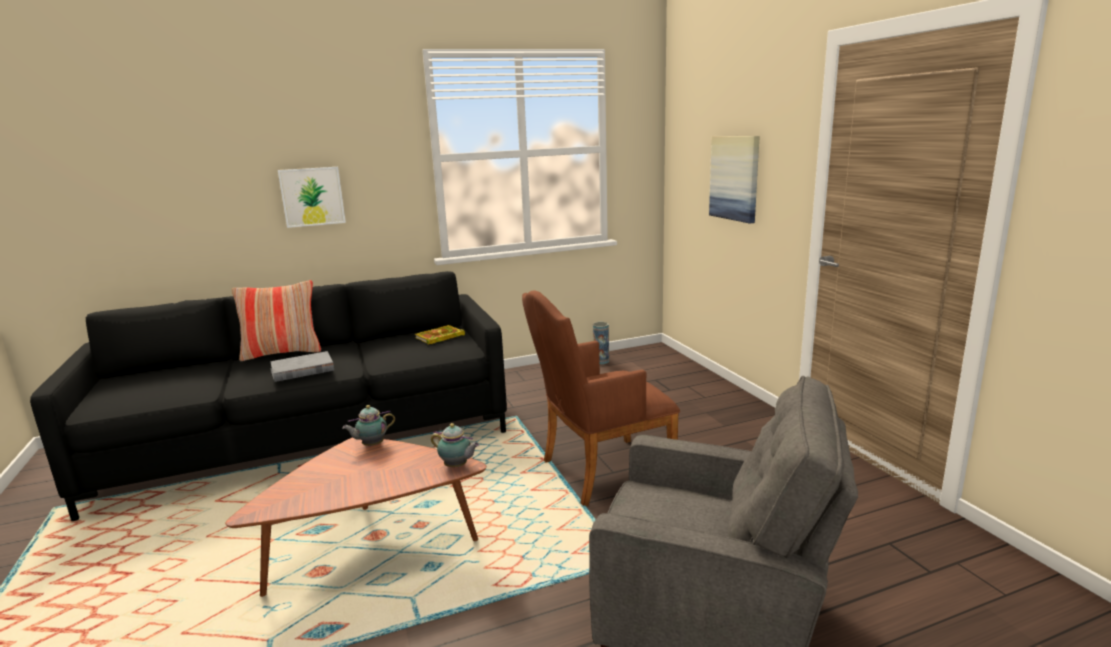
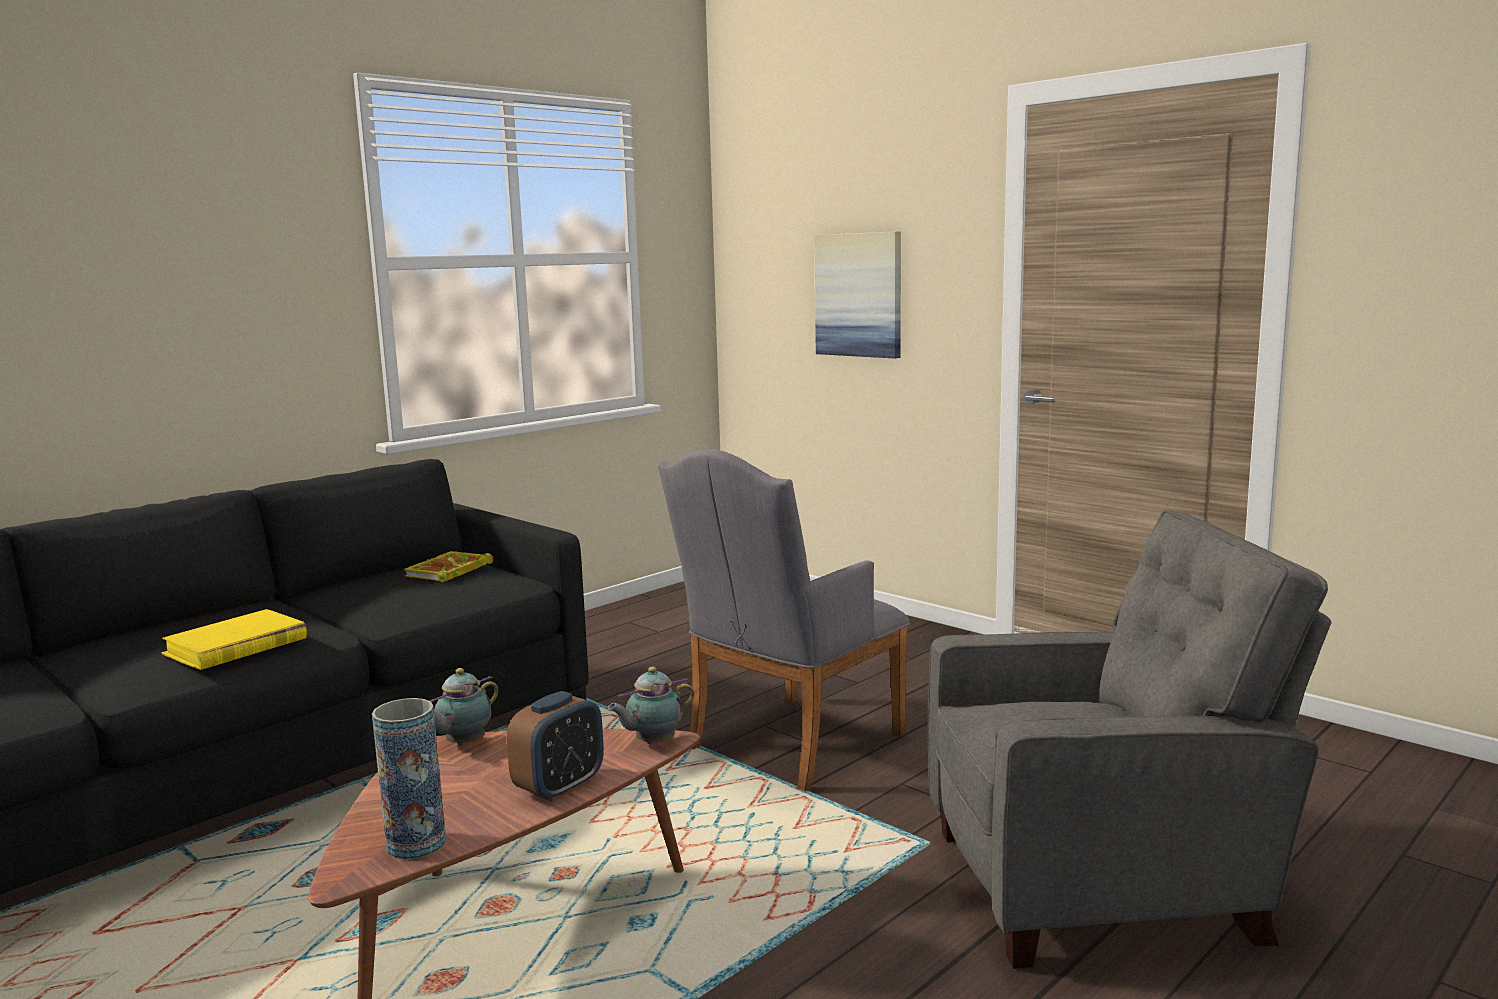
camera: 25 degrees left, 5 degrees down
pillow [232,280,321,361] -> none
grey book [270,351,334,382] -> yellow book [161,609,307,670]
picture [278,167,346,228] -> none
teapot [431,423,480,467] -> teapot turned 150 degrees clockwise [608,667,695,745]
brown armchair [522,291,680,506] -> grey armchair [658,449,910,791]
vase [593,322,609,365] -> vase moved to [372,698,446,859]
none -> alarm clock [507,691,604,802]

